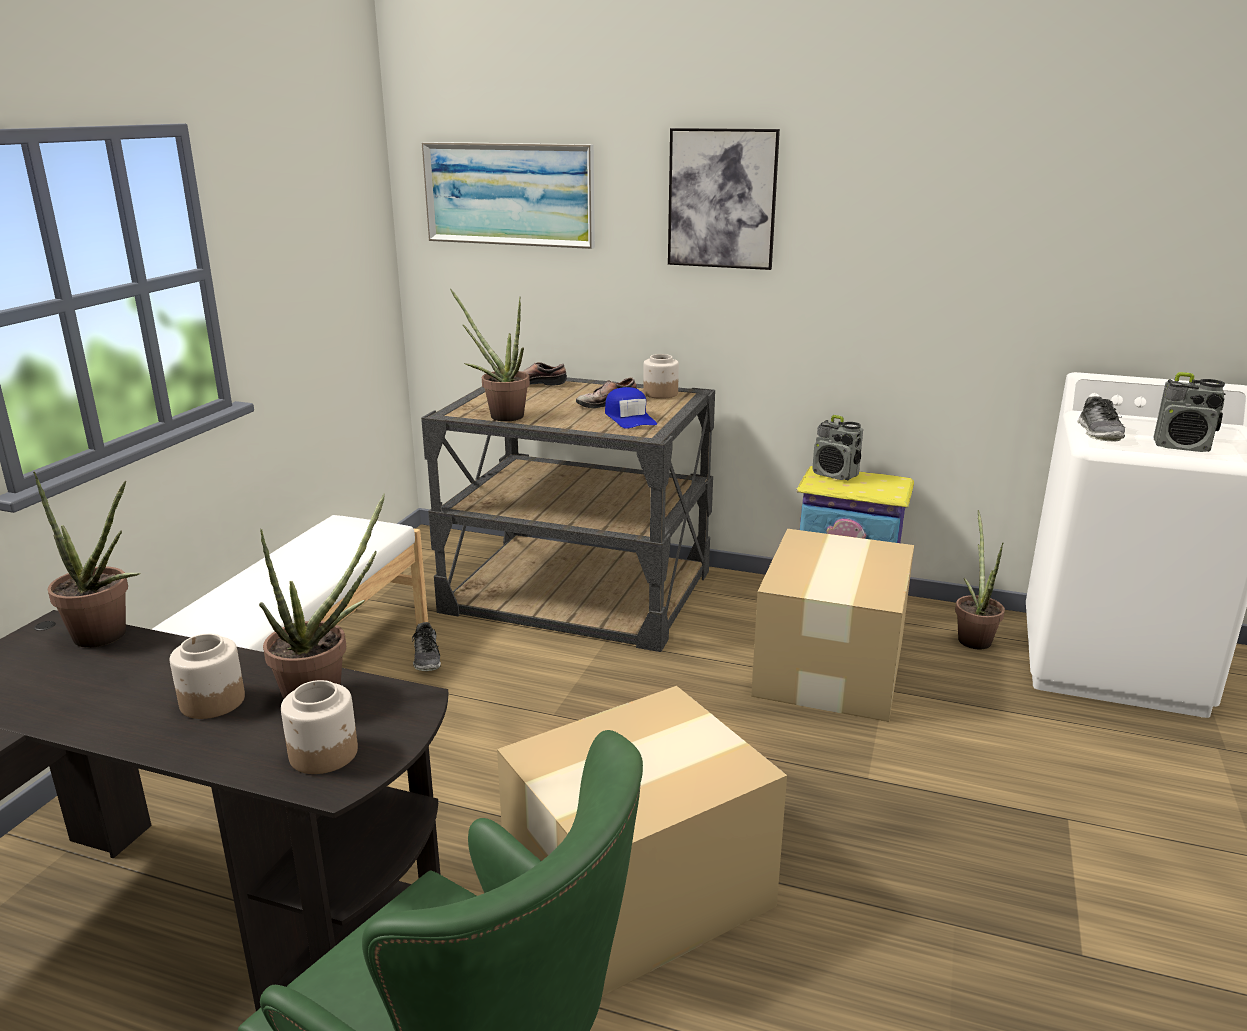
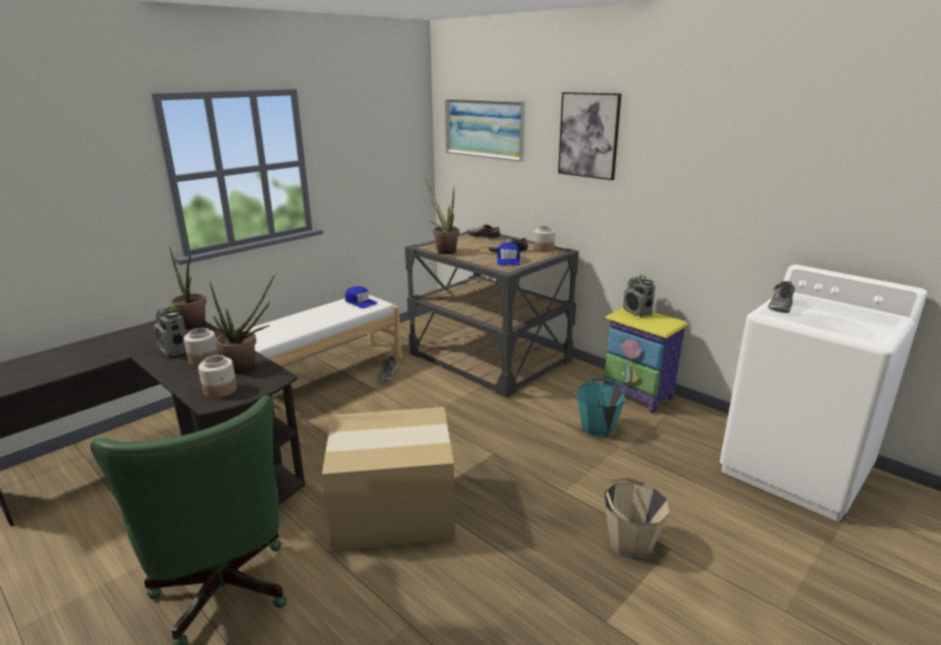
camera: 25 degrees right, 0 degrees up
cardboard box [751,529,914,722] -> turquoise bucket [577,378,625,438]
potted plant [955,510,1005,649] -> none
radio [1153,372,1225,452] -> radio moved to [153,304,186,356]
none -> blue cap [345,286,378,308]
none -> beige bucket [604,477,670,559]

